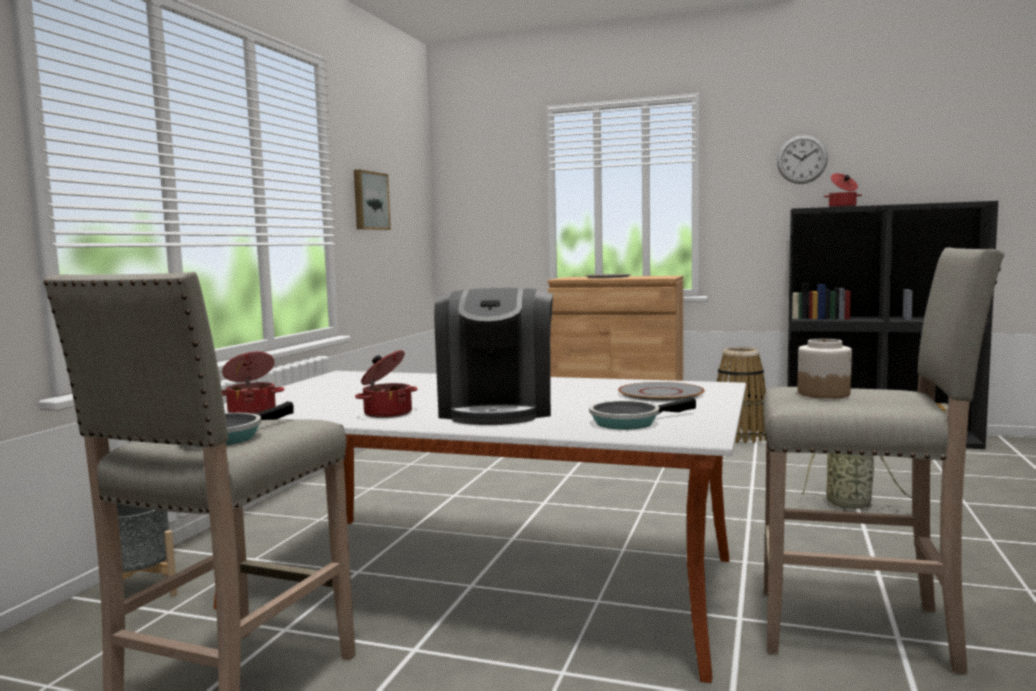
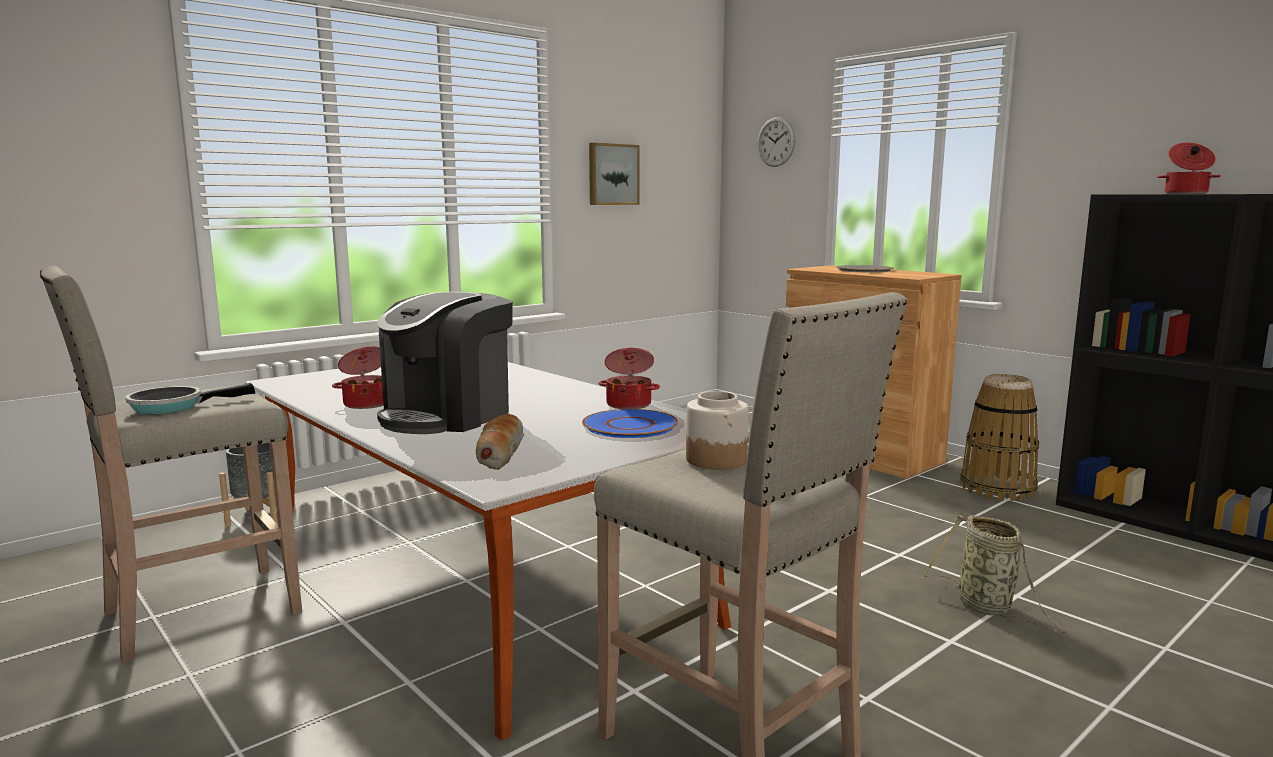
camera: 30 degrees right, 5 degrees up
cooking pot [222,352,285,414] -> cooking pot moved to [599,348,660,409]
frying pan [589,397,696,430] -> bread [476,414,524,470]
grey plate [618,382,705,401] -> blue plate [582,409,678,438]
wall clock [777,135,828,184] -> wall clock moved to [757,117,796,167]

